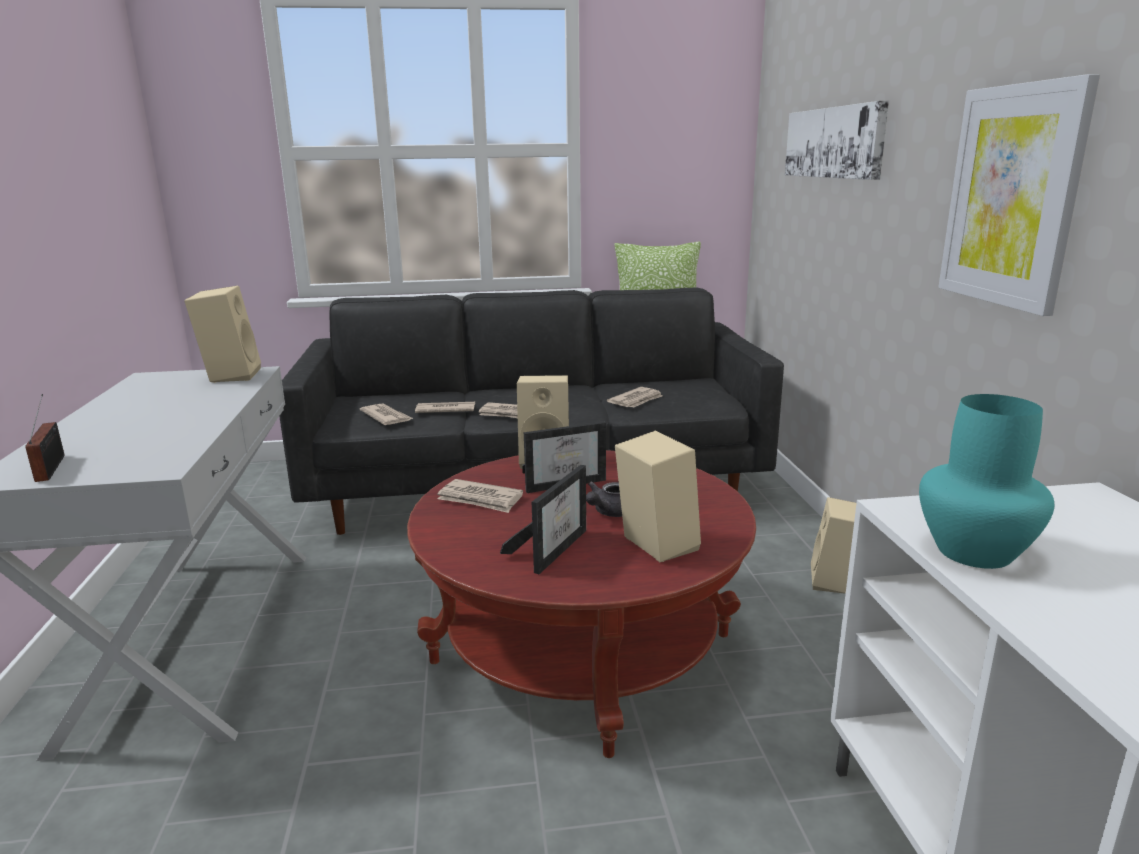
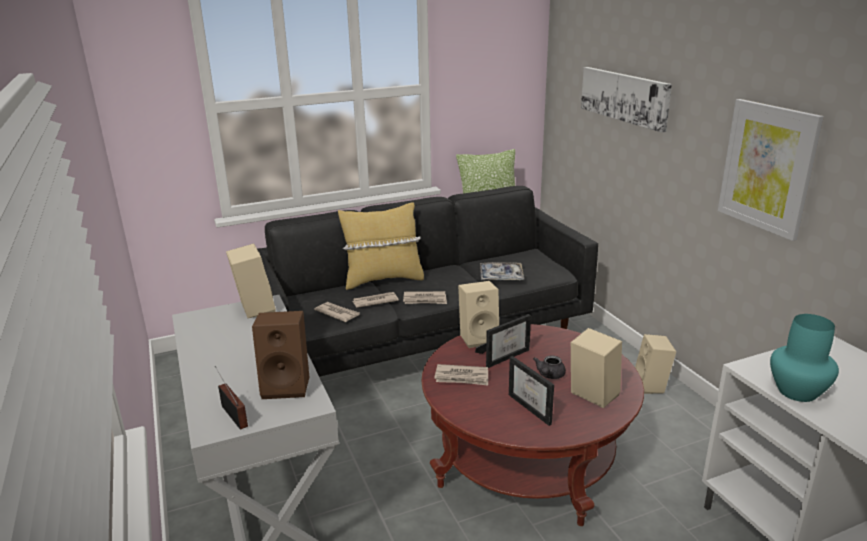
camera: 15 degrees left, 5 degrees up
picture frame [500,465,586,574] -> picture frame turned 135 degrees clockwise [509,356,554,426]
newspaper [607,387,662,407] -> tray [480,262,524,281]
none -> brown speaker [252,311,309,399]
none -> yellow pillow [338,202,424,290]

